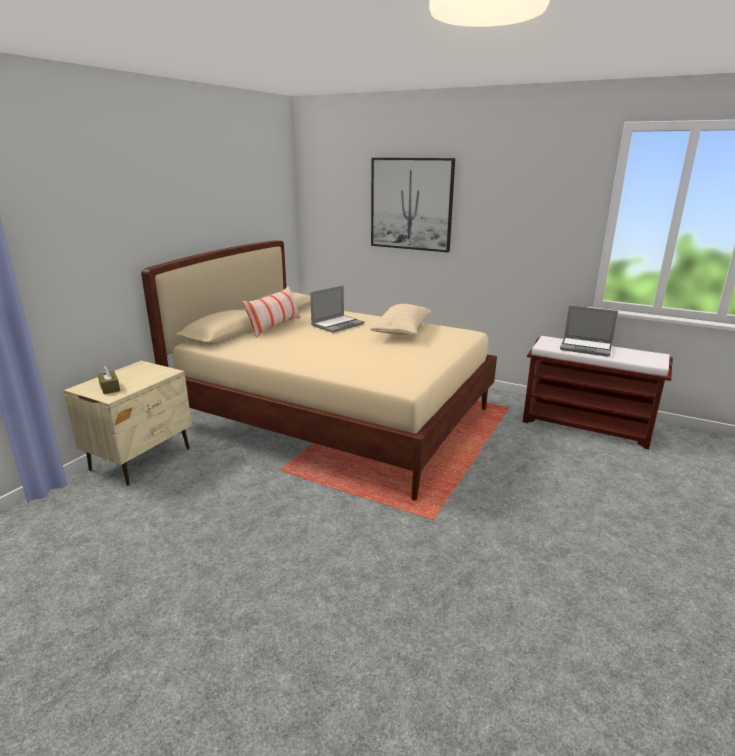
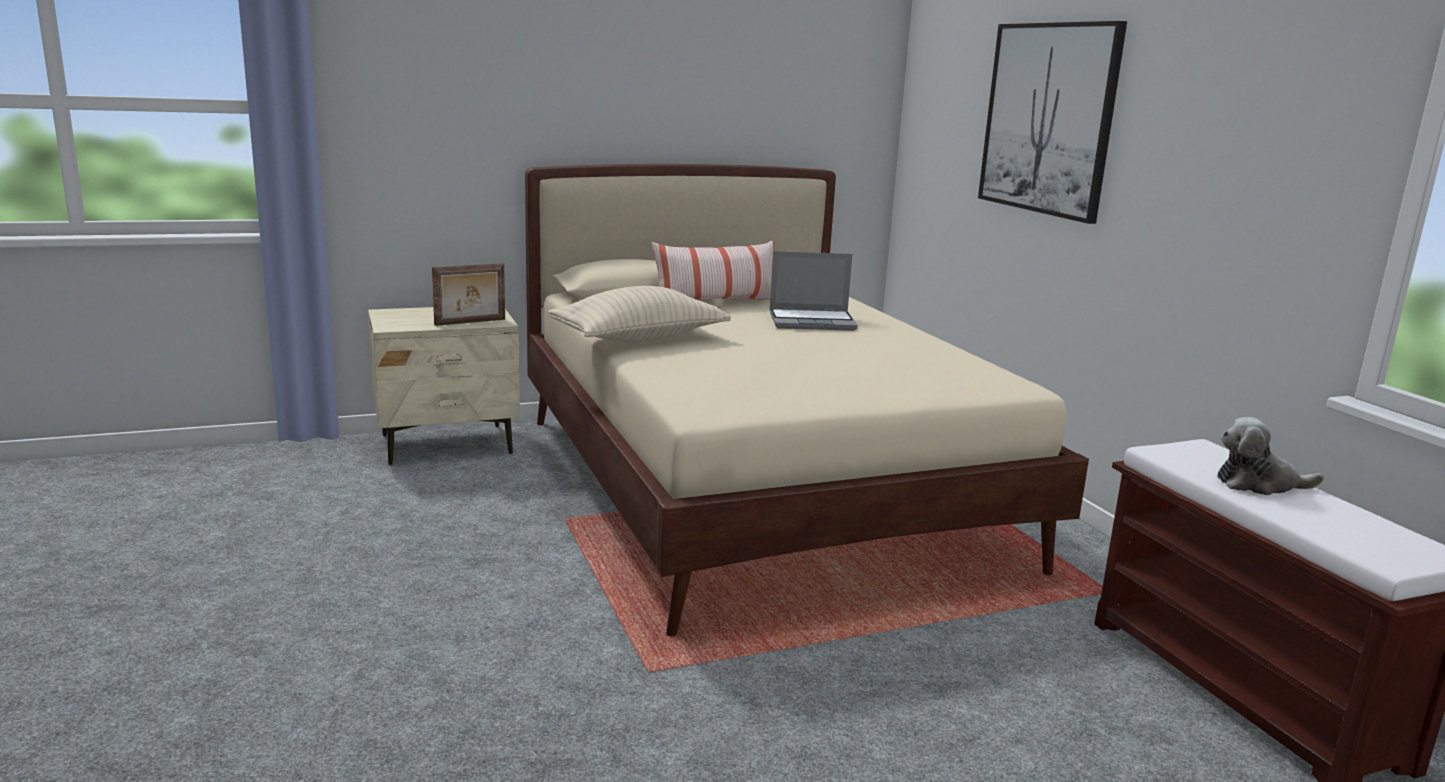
camera: 40 degrees right, 5 degrees down
brown tissue box [98,365,120,394] -> none
beige pillow [370,304,431,335] -> beige pillow moved to [548,286,731,342]
laptop [560,306,618,357] -> plush toy [1217,417,1324,495]
none -> picture frame [432,263,505,326]

